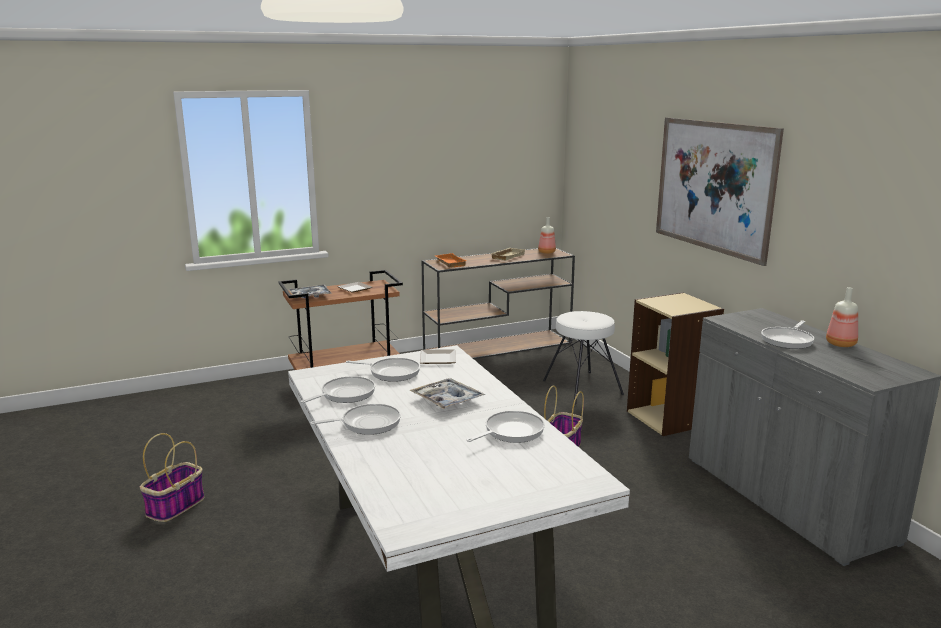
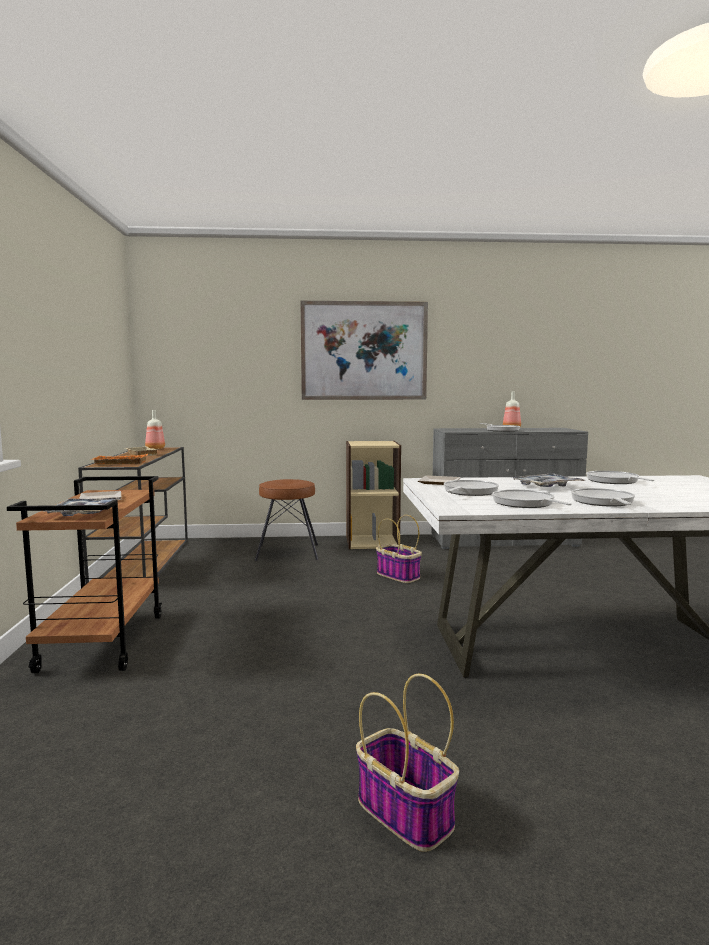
camera: 70 degrees left, 10 degrees down
white stool [543,311,624,404] -> brown stool [255,479,318,561]

